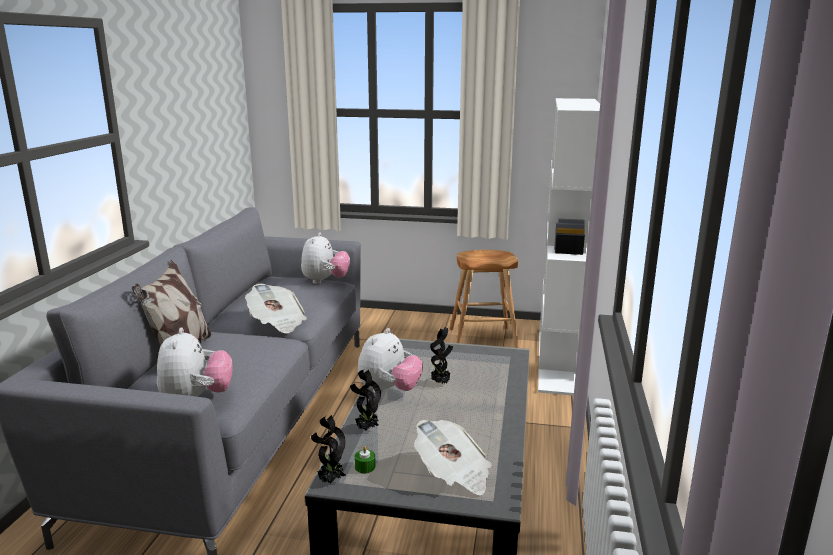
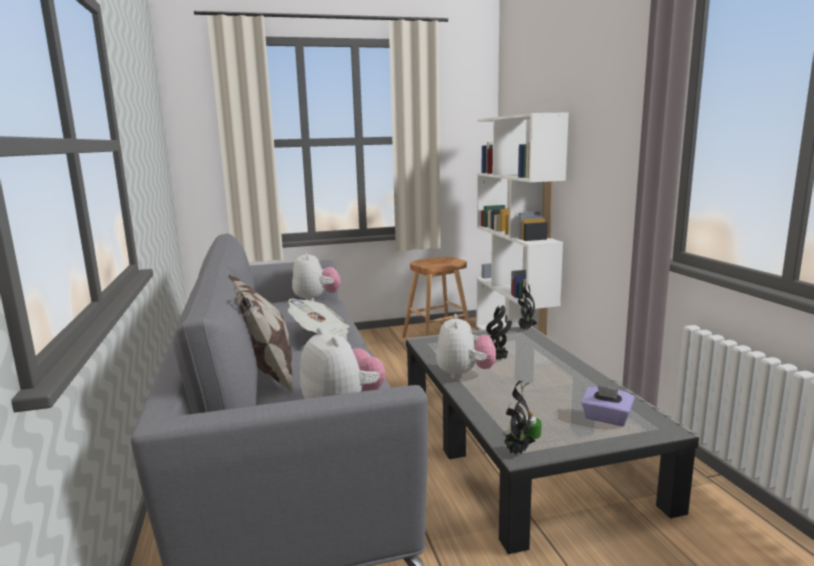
camera: 25 degrees left, 5 degrees down
potted plant [350,370,381,430] -> potted plant moved to [518,285,537,330]
newspaper [414,420,492,495] -> purple tissue box [581,385,635,426]

